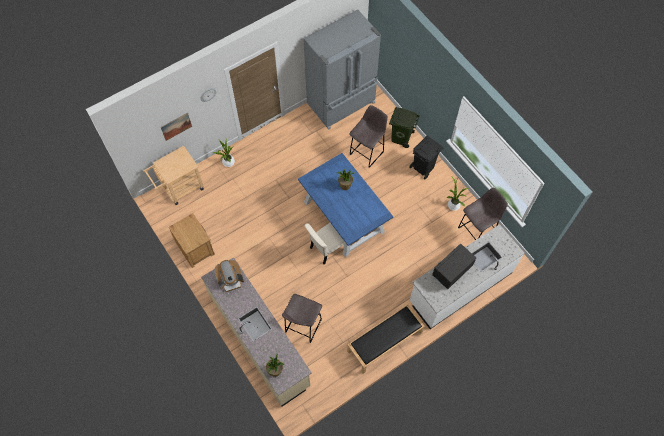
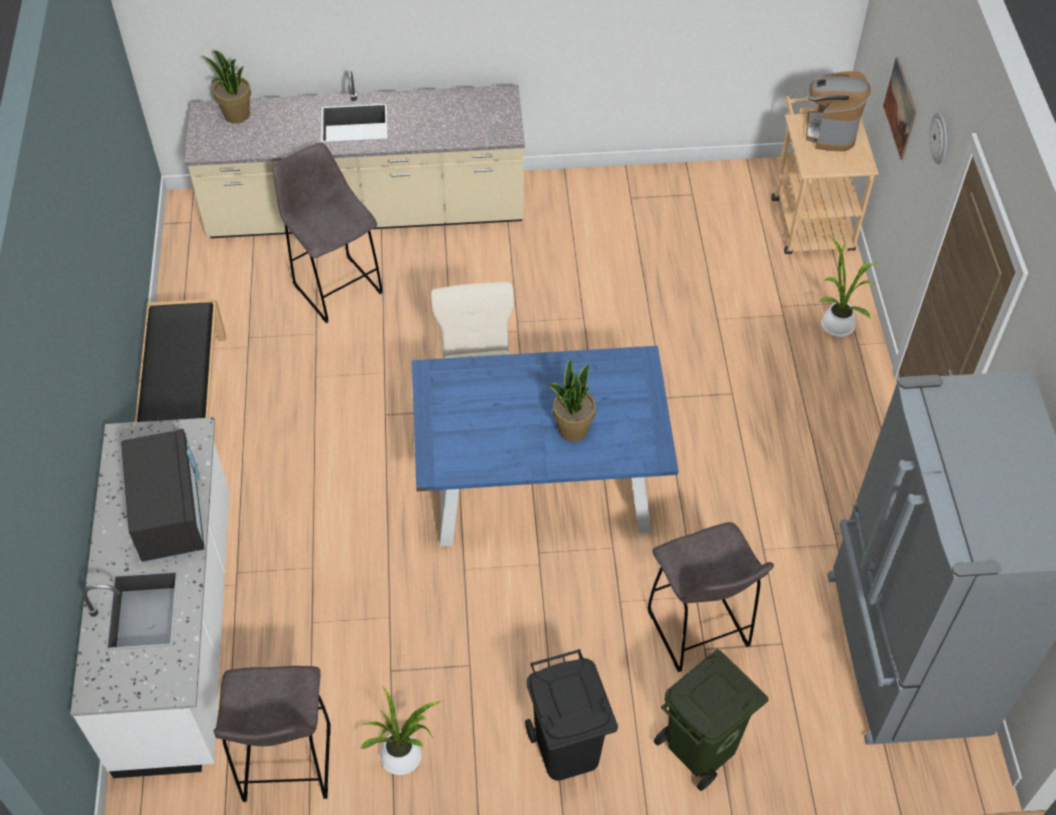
camera: 120 degrees right, 10 degrees down
brown nightstand [168,213,215,268] -> none
coffee machine [214,260,244,292] -> coffee machine moved to [806,71,871,151]

